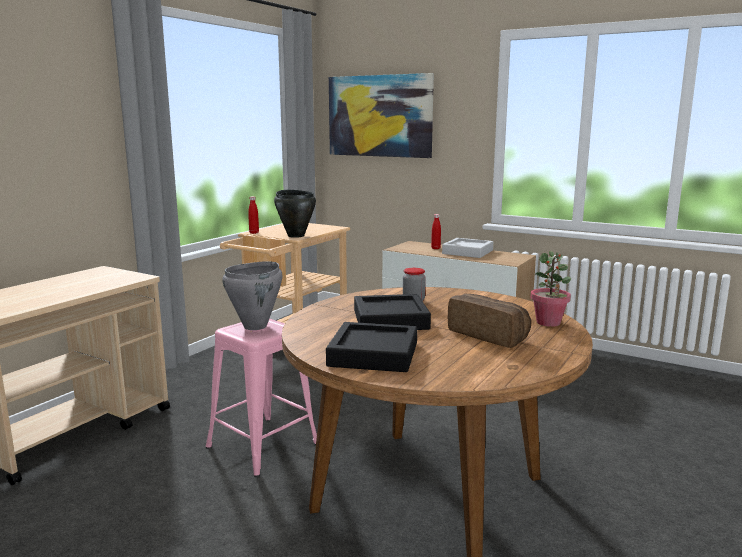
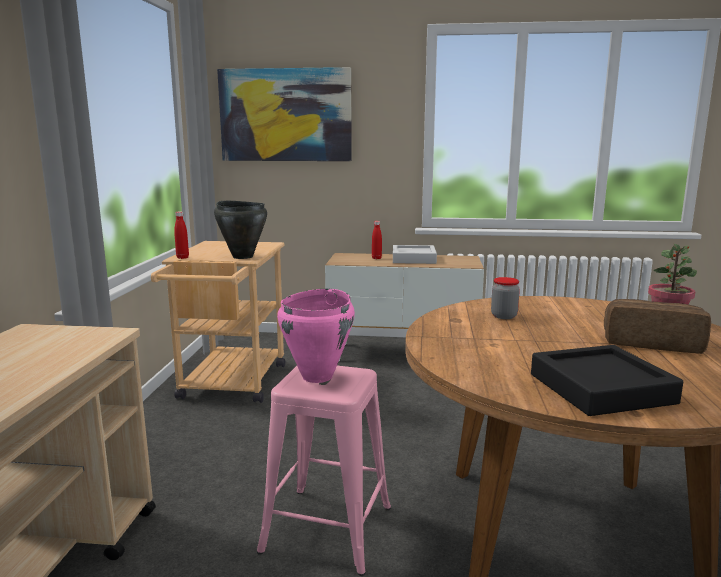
camera: 25 degrees left, 0 degrees up
grey cooking pot [222,261,282,330] -> pink cooking pot [277,289,355,383]
black tray [354,294,431,330] -> none

